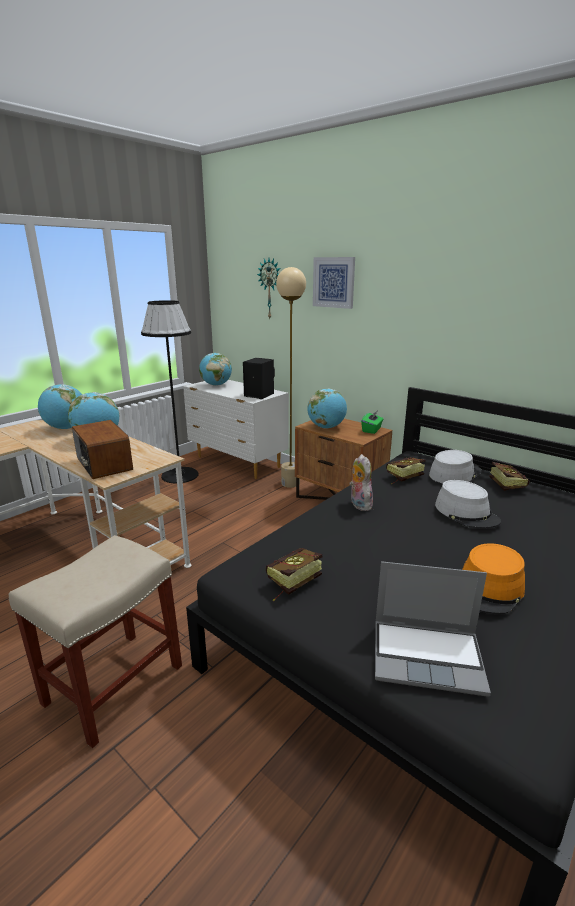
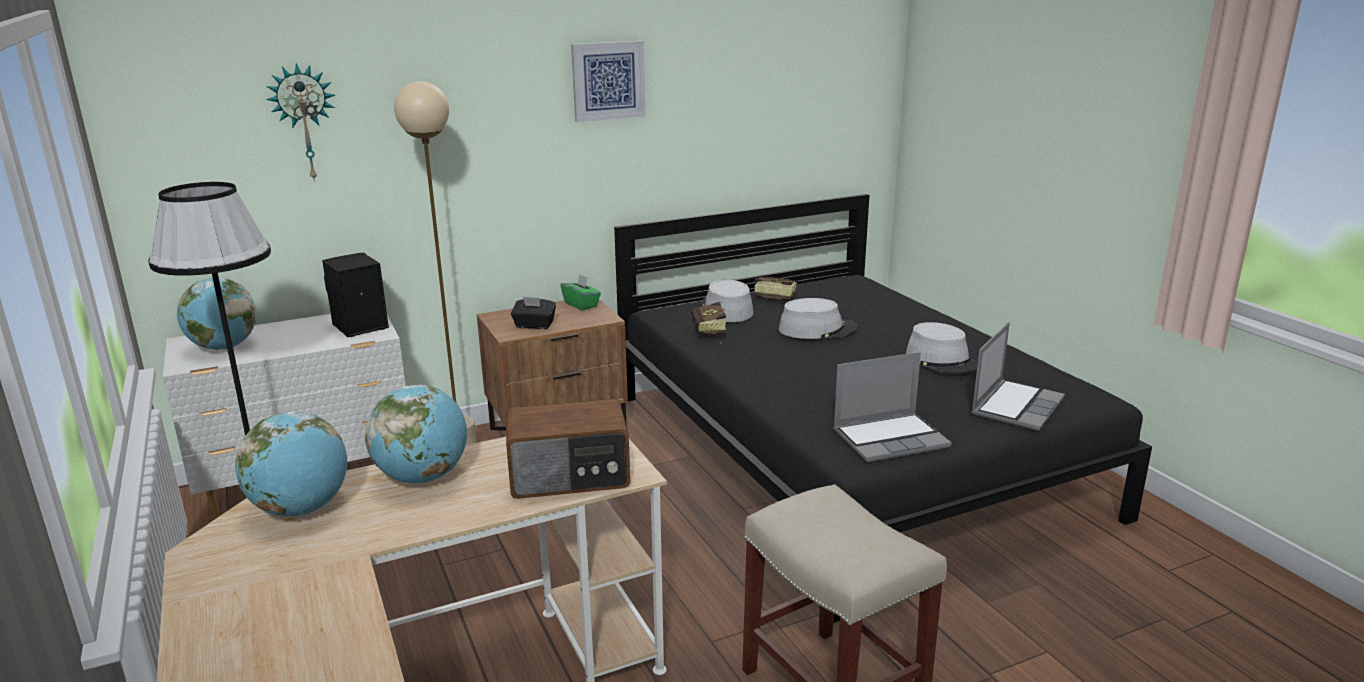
camera: 65 degrees left, 0 degrees up
book [266,548,322,601] -> laptop [833,352,952,462]
globe [307,388,347,429] -> black tissue box [511,297,556,329]
picture [313,257,355,309] -> picture moved to [571,41,646,122]
plush toy [349,454,373,511] -> none
orange hat [462,543,525,614] -> grey hat [906,322,978,373]

